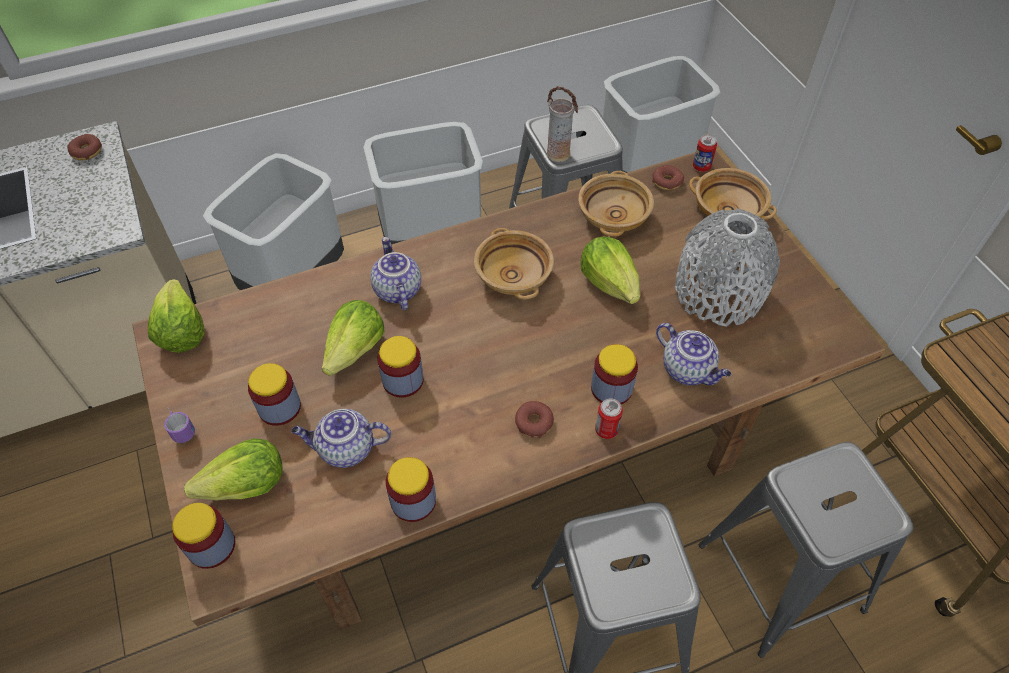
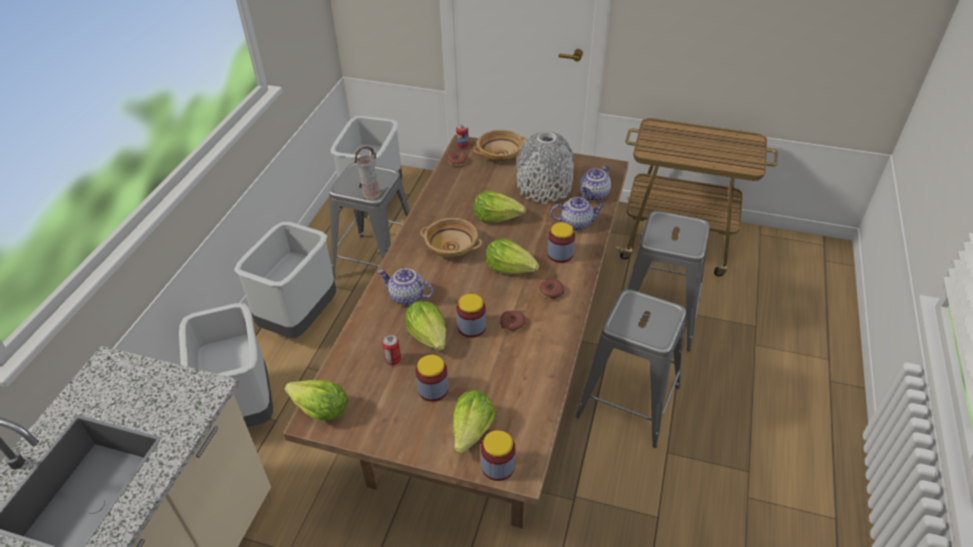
camera: 50 degrees left, 10 degrees down
donut [68,134,102,161] -> donut moved to [500,310,526,332]
mug [164,408,195,443] -> none
teapot [291,409,391,468] -> teapot moved to [580,165,611,201]
jar [386,457,436,522] -> none
beige bowl [578,171,654,237] -> none
can [595,398,623,439] -> can moved to [382,335,401,365]
none -> lettuce [486,238,539,274]

